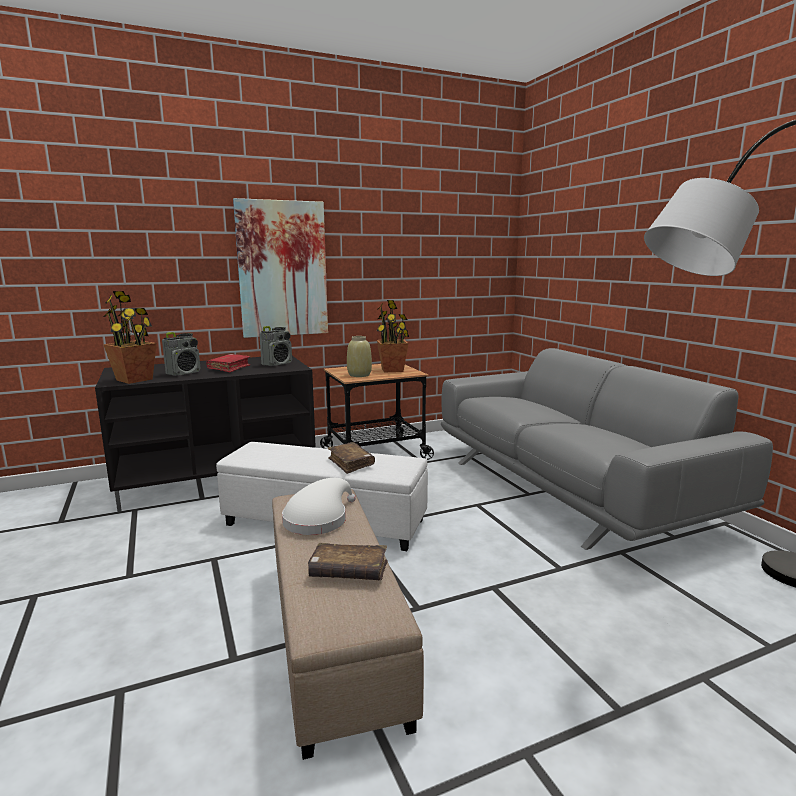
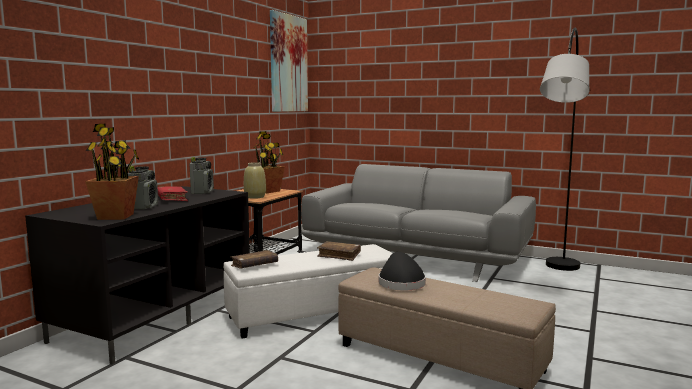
camera: 40 degrees left, 5 degrees down
picture [233,198,328,338] -> picture moved to [270,10,308,112]
white hat [282,478,356,535] -> black hat [379,252,426,290]
brown book [308,543,388,580] -> brown book moved to [230,250,278,269]

